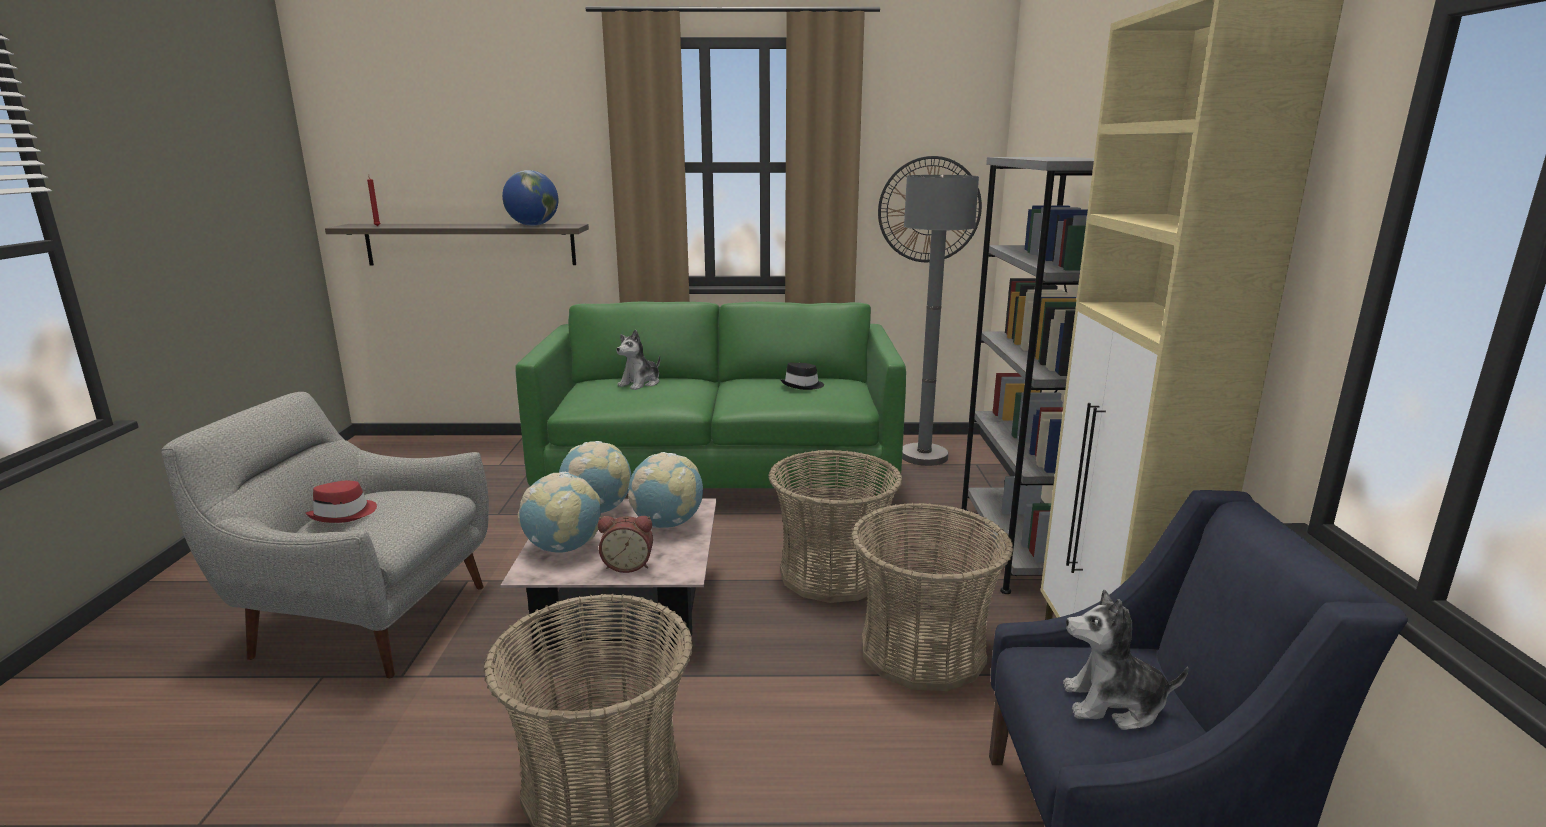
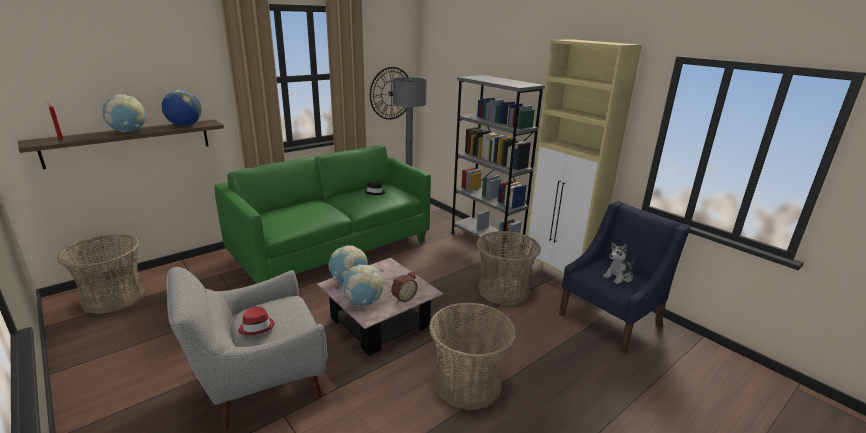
camera: 40 degrees left, 5 degrees up
plush toy [616,329,660,390] -> none
globe [628,452,703,528] -> globe moved to [102,94,146,132]
basket [768,450,903,603] -> basket moved to [57,234,145,314]

